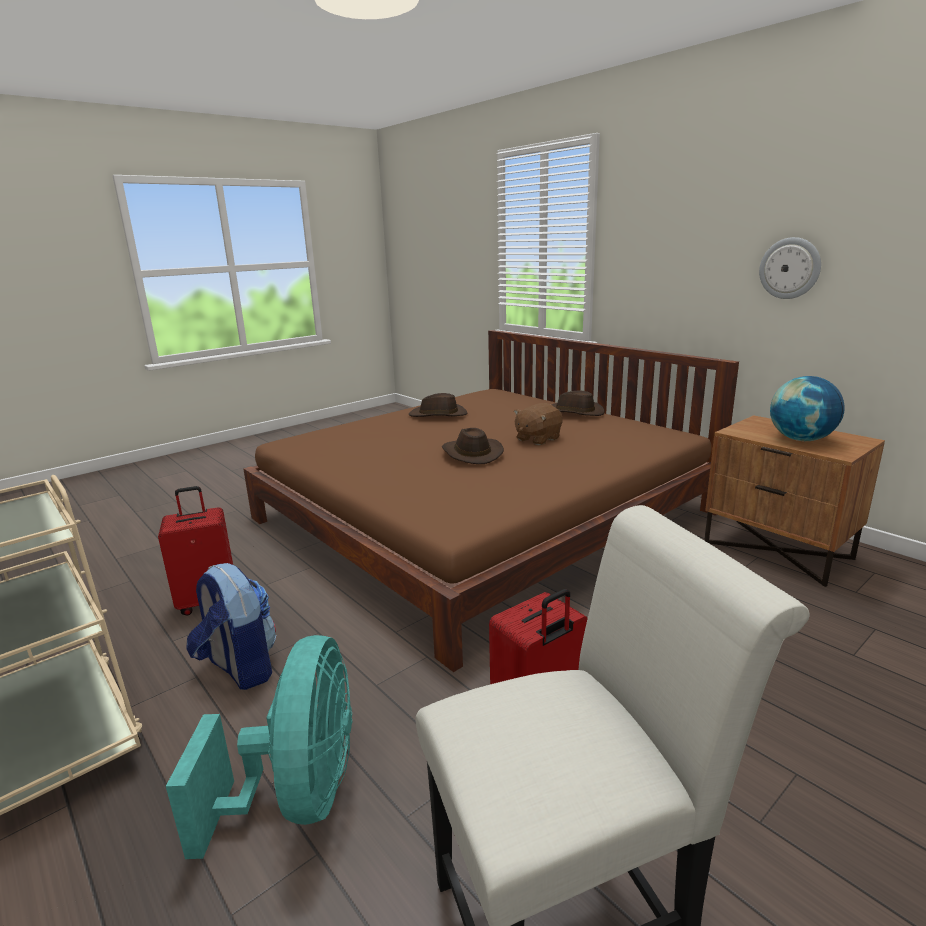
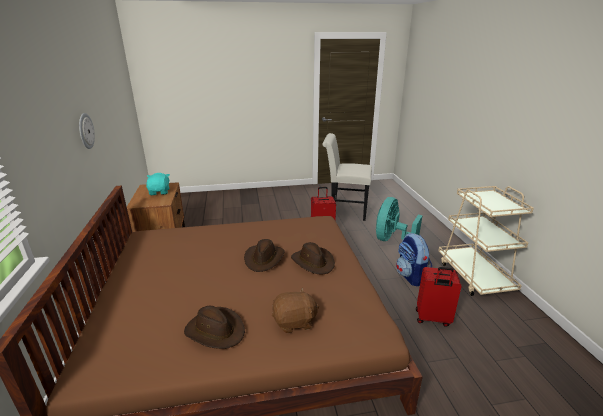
camera: 150 degrees left, 5 degrees up
brown plush toy [514,403,563,445] -> brown plush toy moved to [272,288,319,333]
brown hat [552,391,605,416] -> brown hat moved to [291,242,335,274]
globe [770,376,845,441] -> turquoise plush toy [146,173,170,195]

